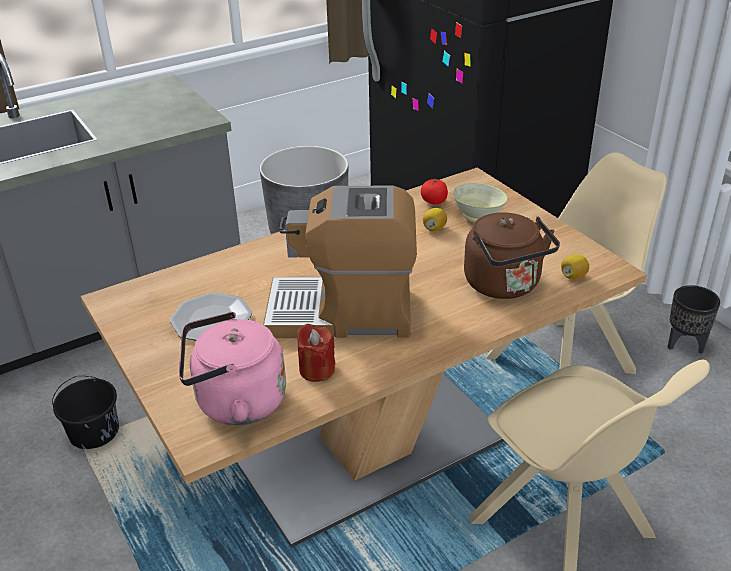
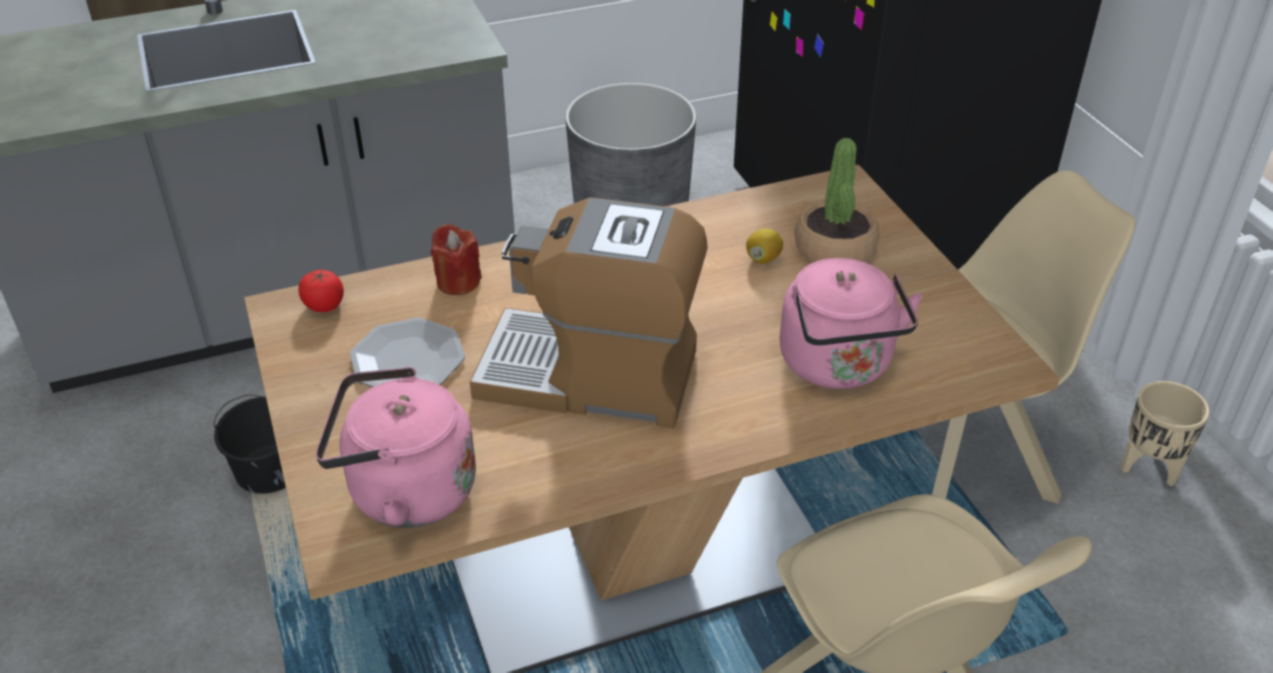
camera: 10 degrees right, 5 degrees up
red candle [297,324,335,382] -> red candle moved to [431,223,482,295]
tomato [421,179,448,204] -> tomato moved to [298,269,344,312]
beige bowl [453,183,508,223] -> potted plant [795,138,879,262]
brown kettle [464,213,560,299] -> pink kettle [780,258,923,389]
lemon [561,254,589,280] -> none
black planter [668,285,720,354] -> beige planter [1121,381,1210,486]

